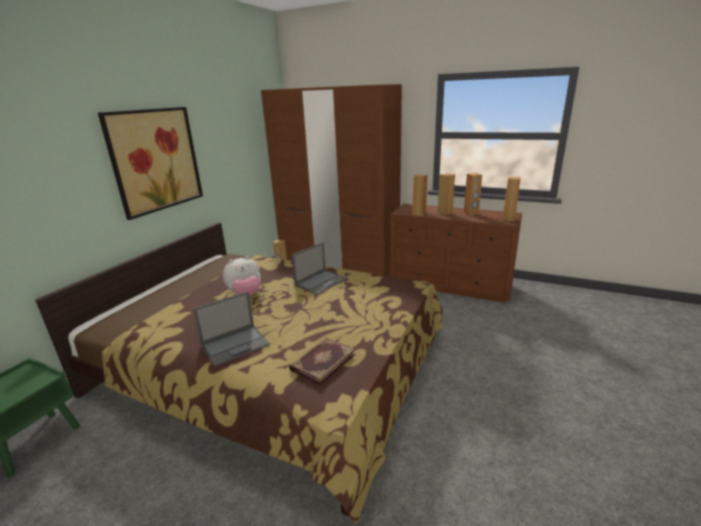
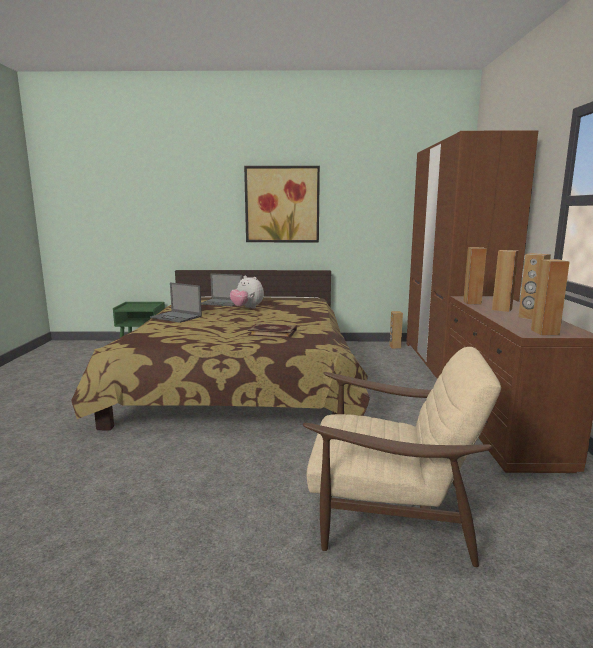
camera: 65 degrees right, 10 degrees down
book [289,338,355,386] -> book moved to [247,323,297,338]
laptop [292,242,347,295] -> laptop moved to [201,273,243,307]
none -> beige armchair [303,347,501,567]

